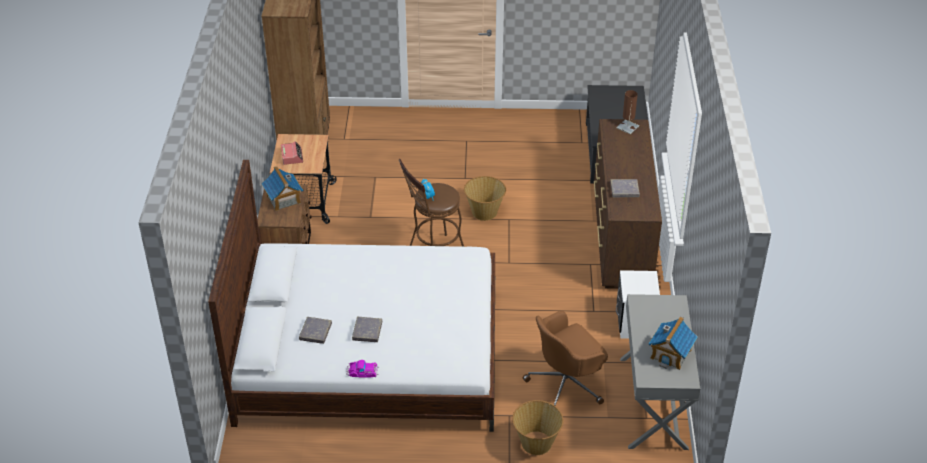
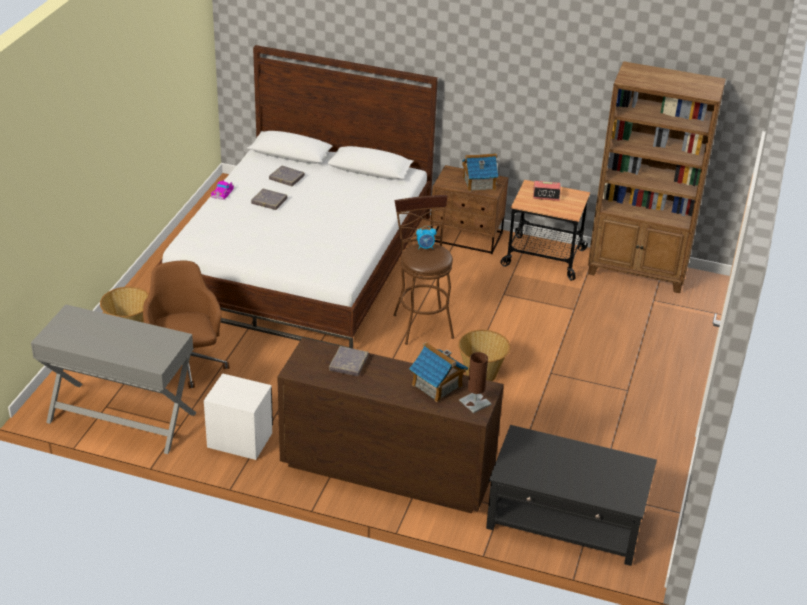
camera: 105 degrees right, 5 degrees down
toy house [648,317,697,370] -> toy house moved to [409,342,468,402]

